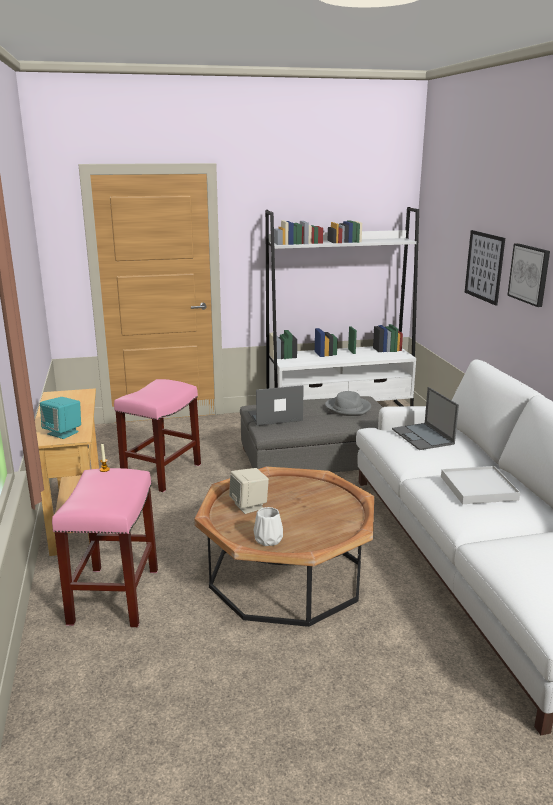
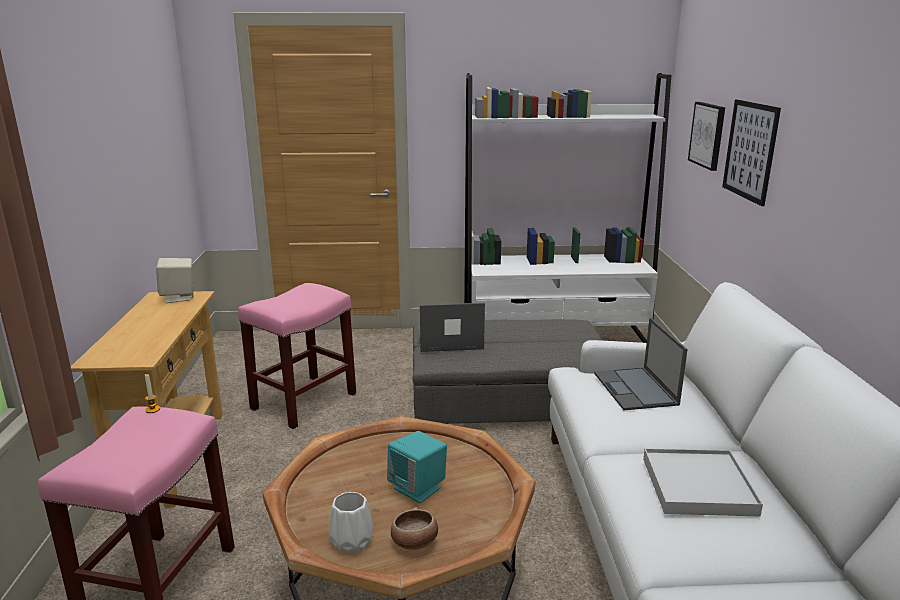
camera: 10 degrees right, 0 degrees up
turquoise speaker [40,397,81,439] -> turquoise speaker moved to [387,431,447,503]
beige speaker [229,468,269,514] -> beige speaker moved to [156,258,193,303]
grey hat [325,391,371,416] -> none
picture [507,243,550,307] -> picture moved to [688,102,725,171]
none -> bowl [391,507,438,550]

